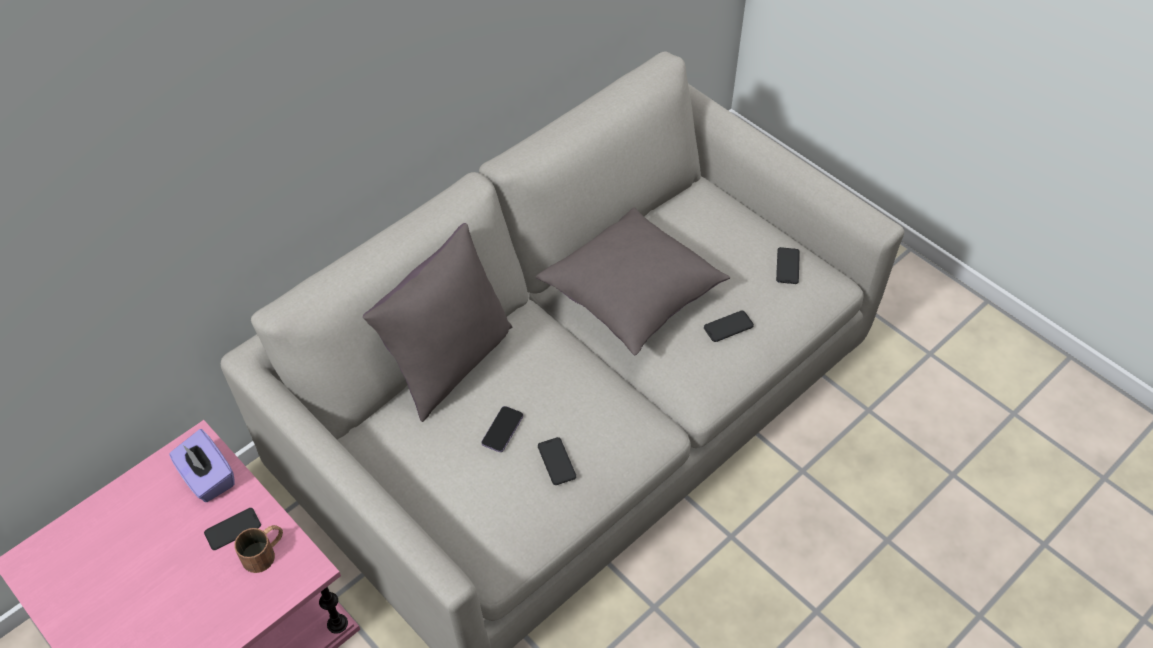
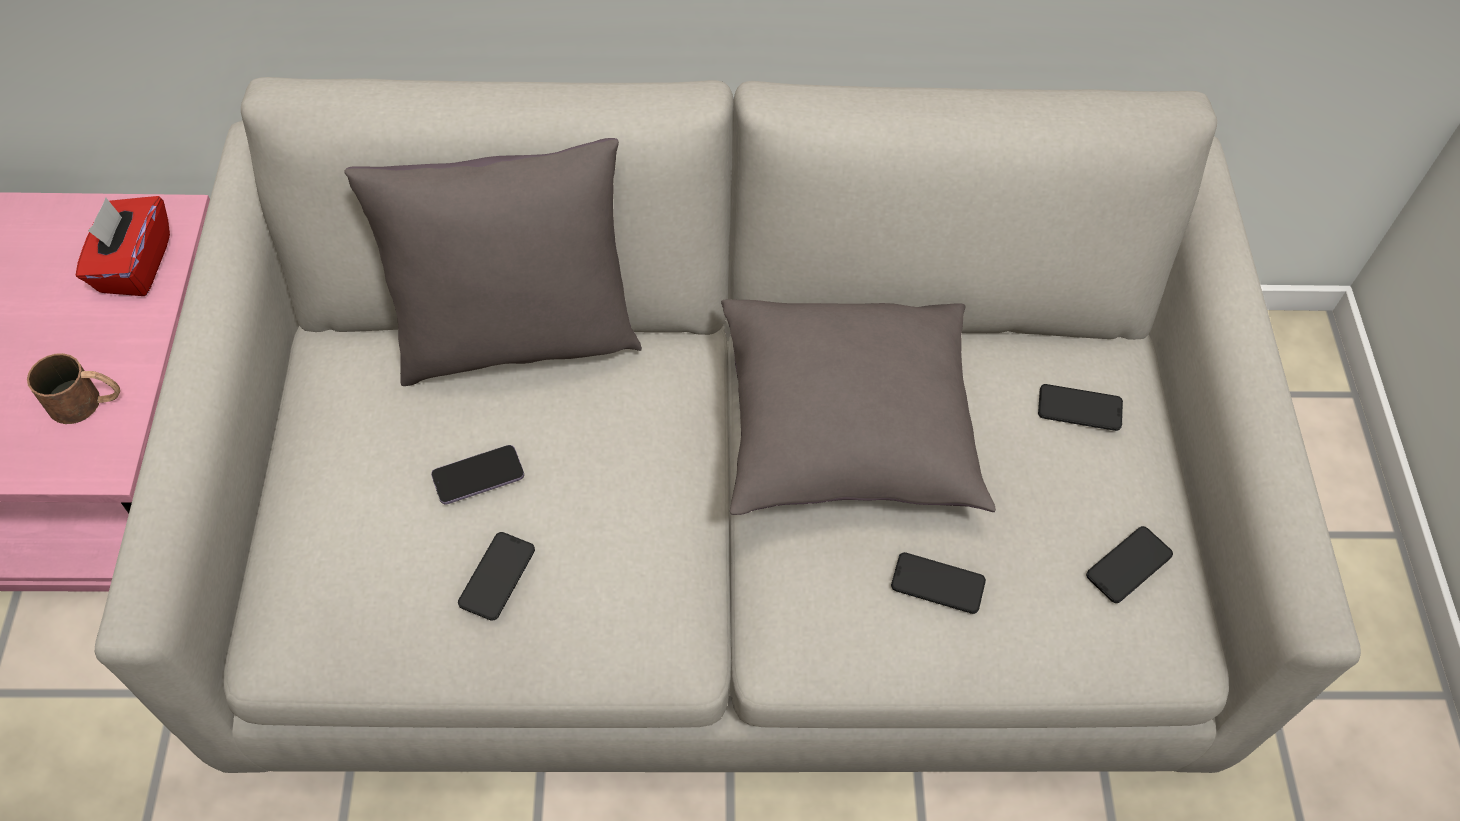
camera: 40 degrees right, 5 degrees up
purple tissue box [169,429,235,502] -> red tissue box [76,196,170,296]
phone [204,508,261,550] -> phone moved to [1038,384,1123,431]

